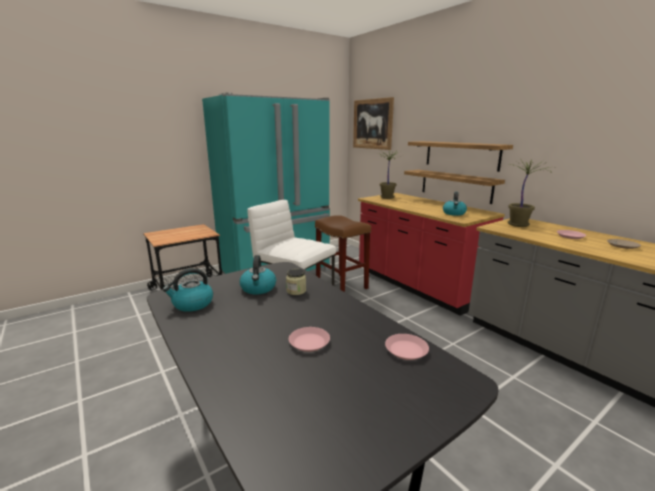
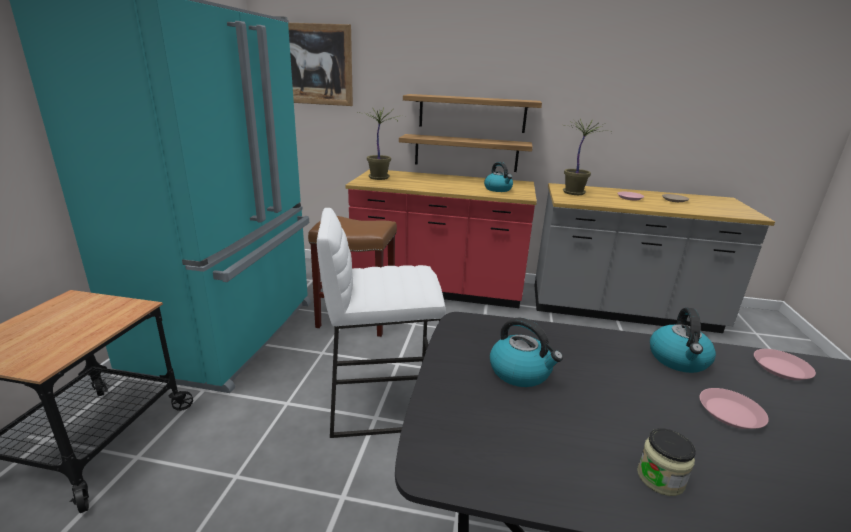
camera: 45 degrees left, 5 degrees up
kettle [163,268,213,312] -> kettle moved to [650,307,716,373]
jar [286,269,306,295] -> jar moved to [637,428,696,496]

